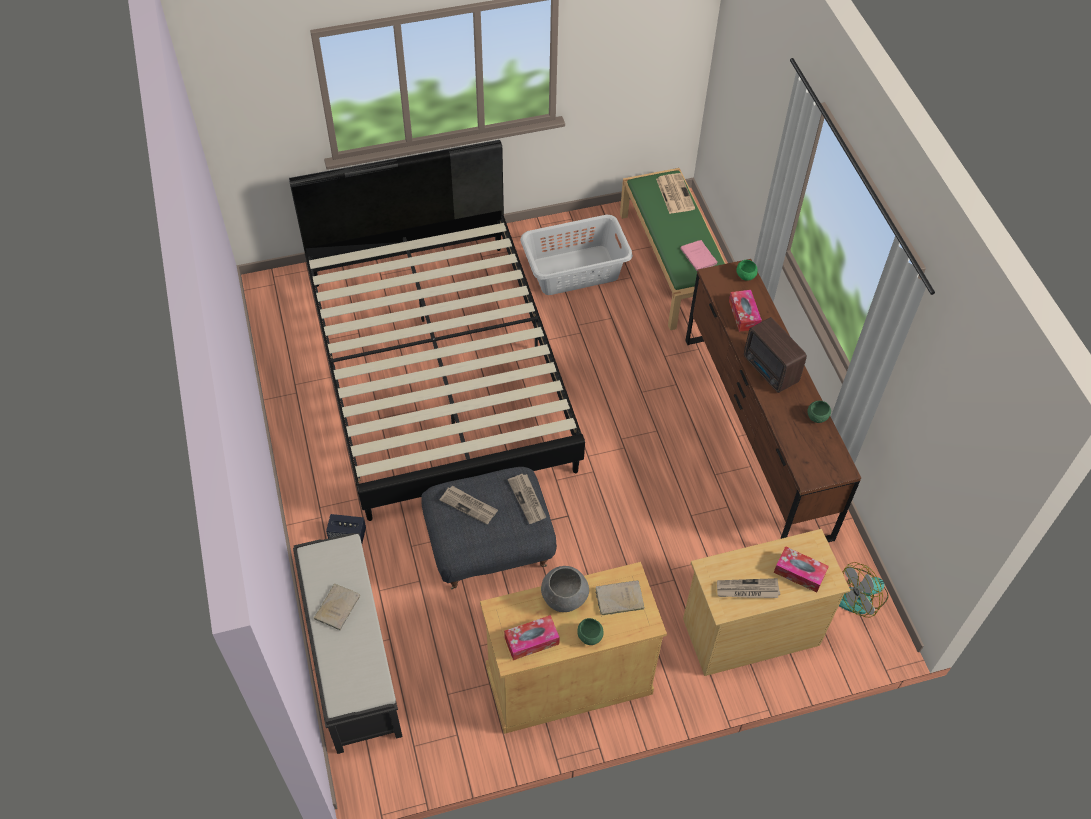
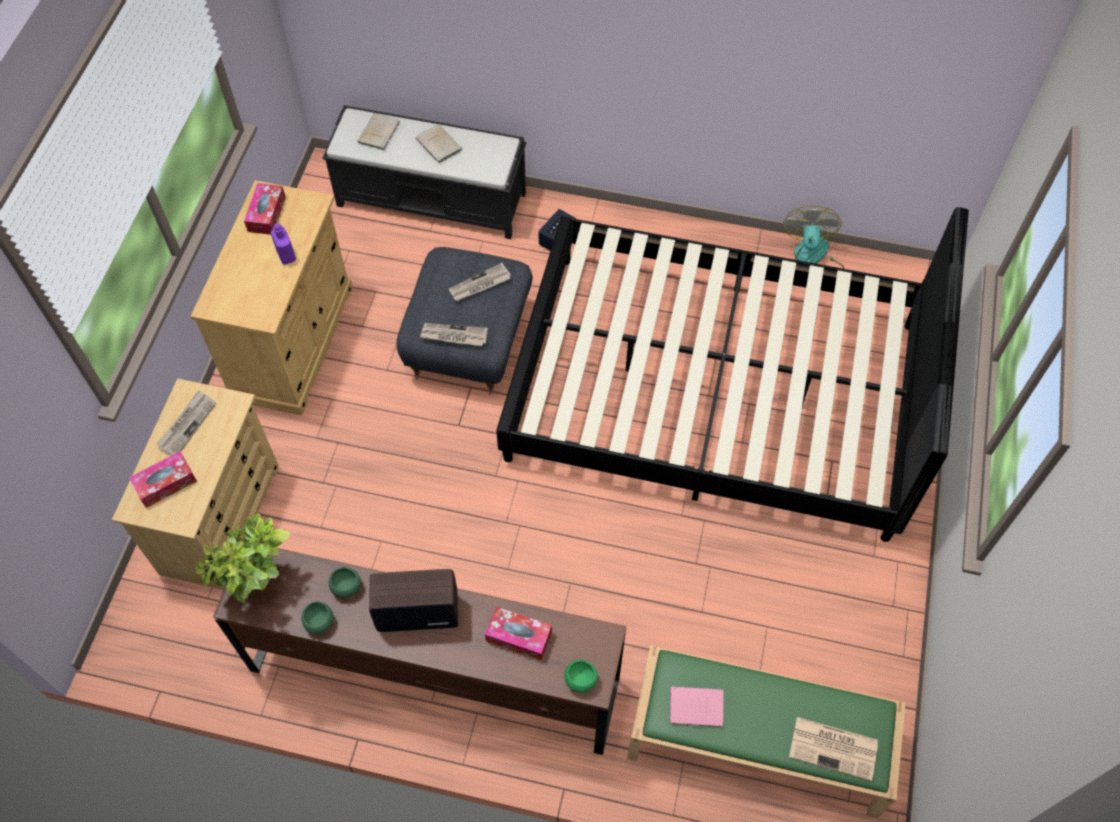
camera: 120 degrees right, 5 degrees up
grey laundry basket [520,215,633,295] -> none
grey bowl [541,566,589,612] -> purple bottle [270,223,296,265]
green bowl [577,618,604,645] -> green bowl moved to [329,567,361,598]
beige book [595,580,645,616] -> beige book moved to [357,113,400,150]
fan [839,562,888,617] -> fan moved to [783,206,845,269]
none -> potted plant [196,513,291,603]

